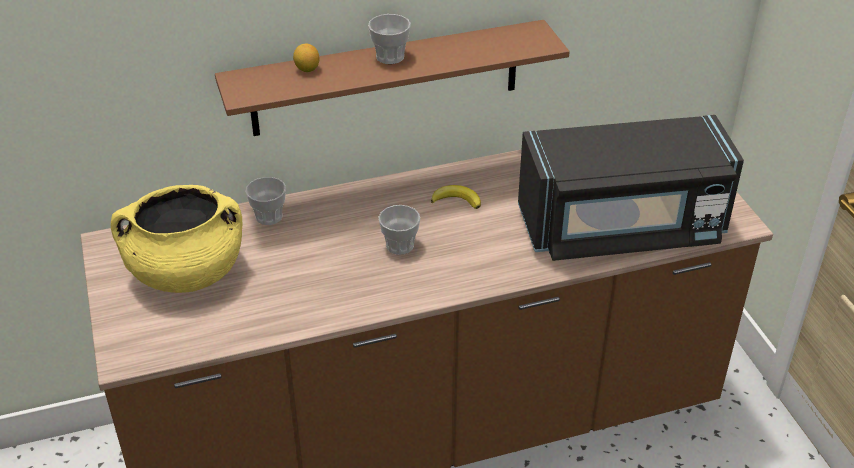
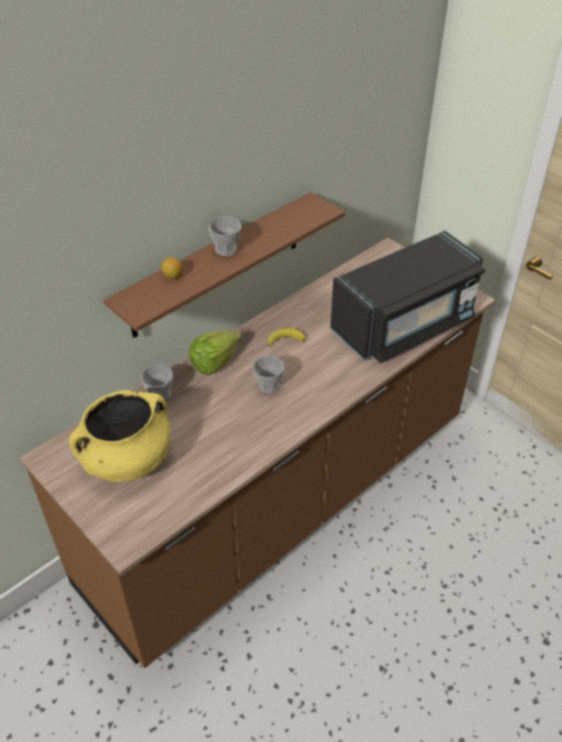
camera: 25 degrees left, 5 degrees up
none -> lettuce [189,330,242,375]

